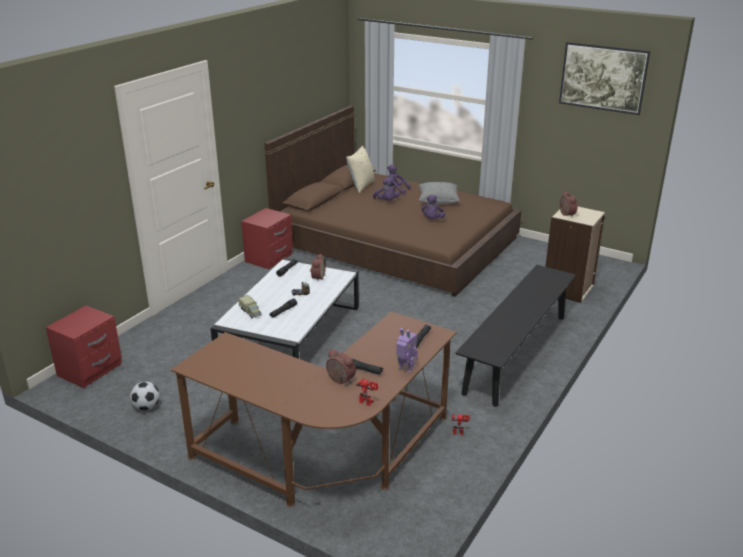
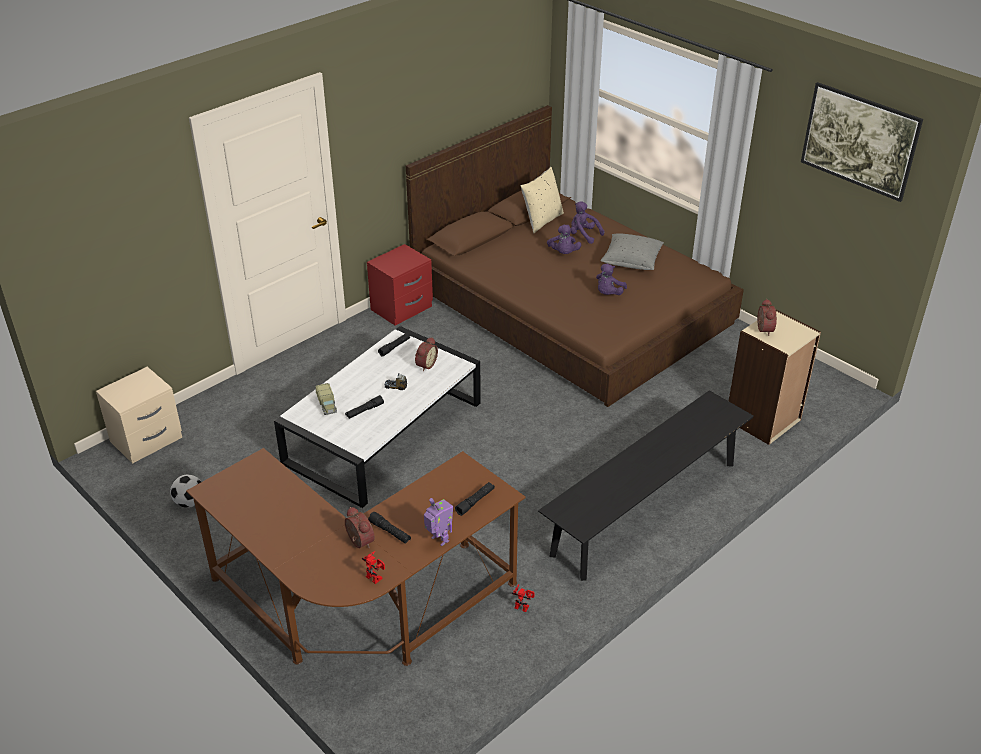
camera: 15 degrees right, 10 degrees up
red nightstand [46,306,122,388] -> beige nightstand [96,367,182,464]

